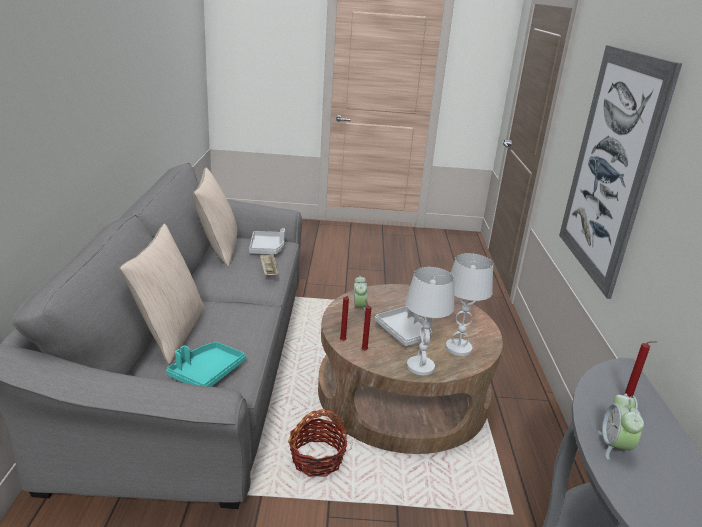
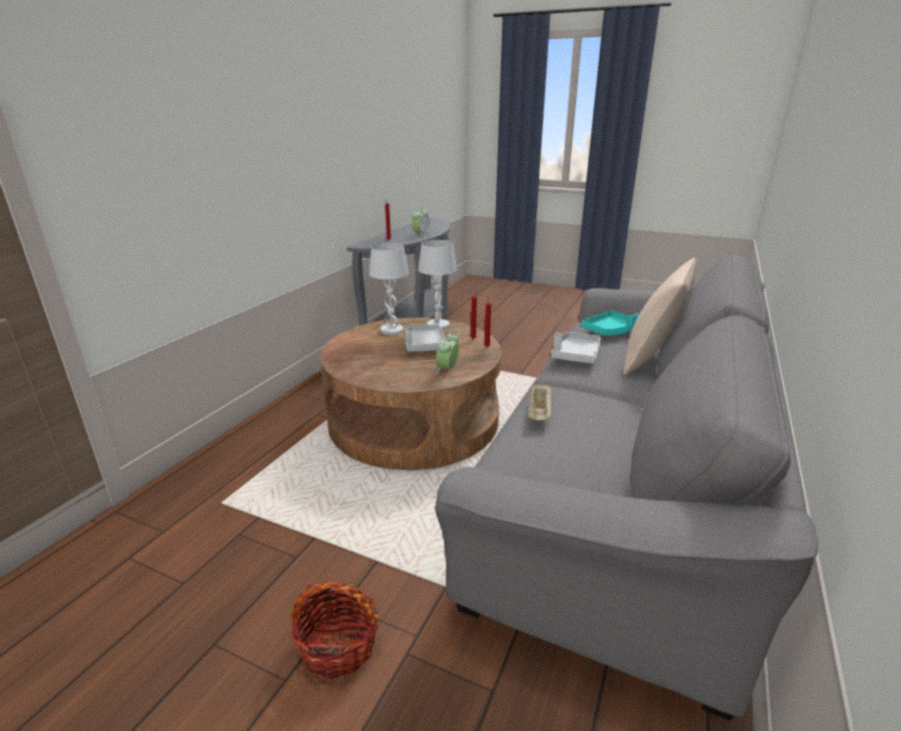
camera: 155 degrees left, 0 degrees up
beige pillow [193,167,237,268] -> none
grey tray [249,228,285,254] -> grey tray moved to [551,332,601,364]
basket [288,409,348,477] -> basket moved to [291,580,380,679]
picture [559,45,682,299] -> none

